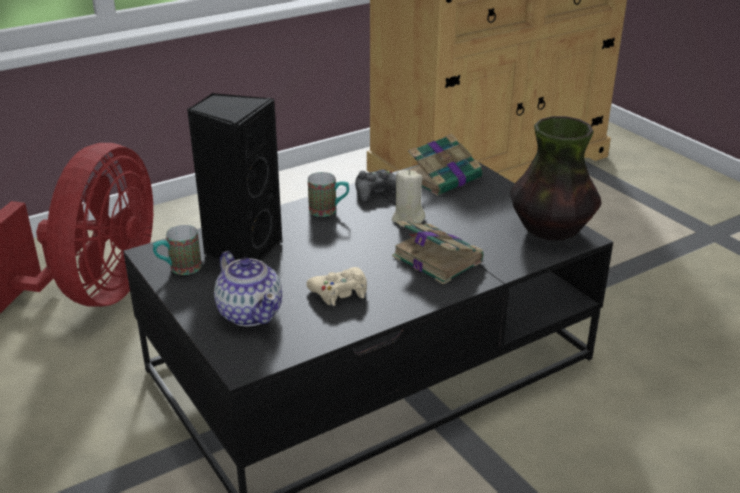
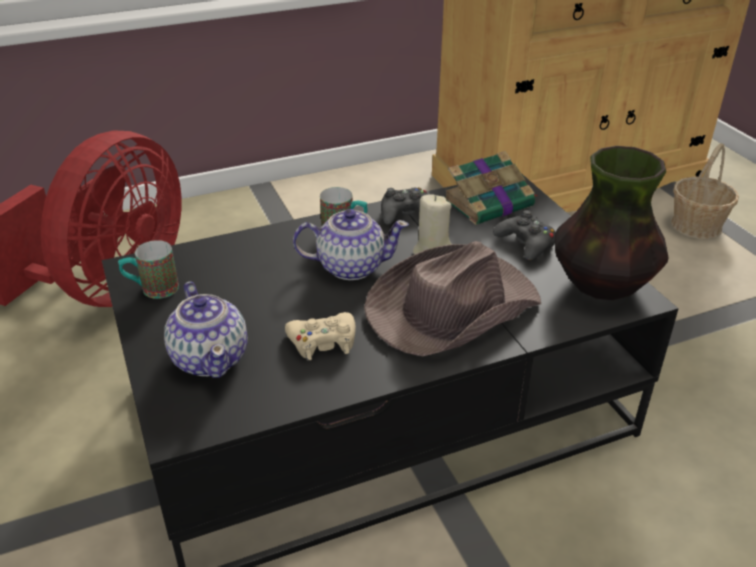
camera: 10 degrees right, 5 degrees up
black speaker [187,93,283,264] -> none
book [392,221,484,284] -> brown hat [364,241,541,357]
none -> teapot [293,209,409,280]
none -> black game controller [493,210,556,260]
none -> basket [671,143,739,239]

